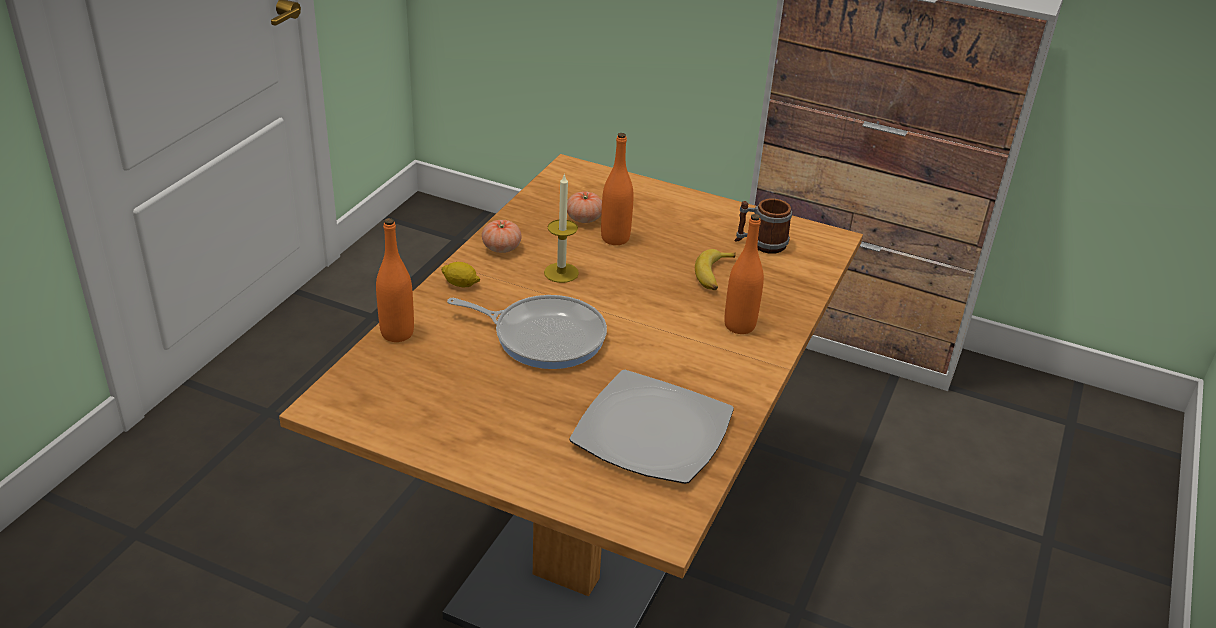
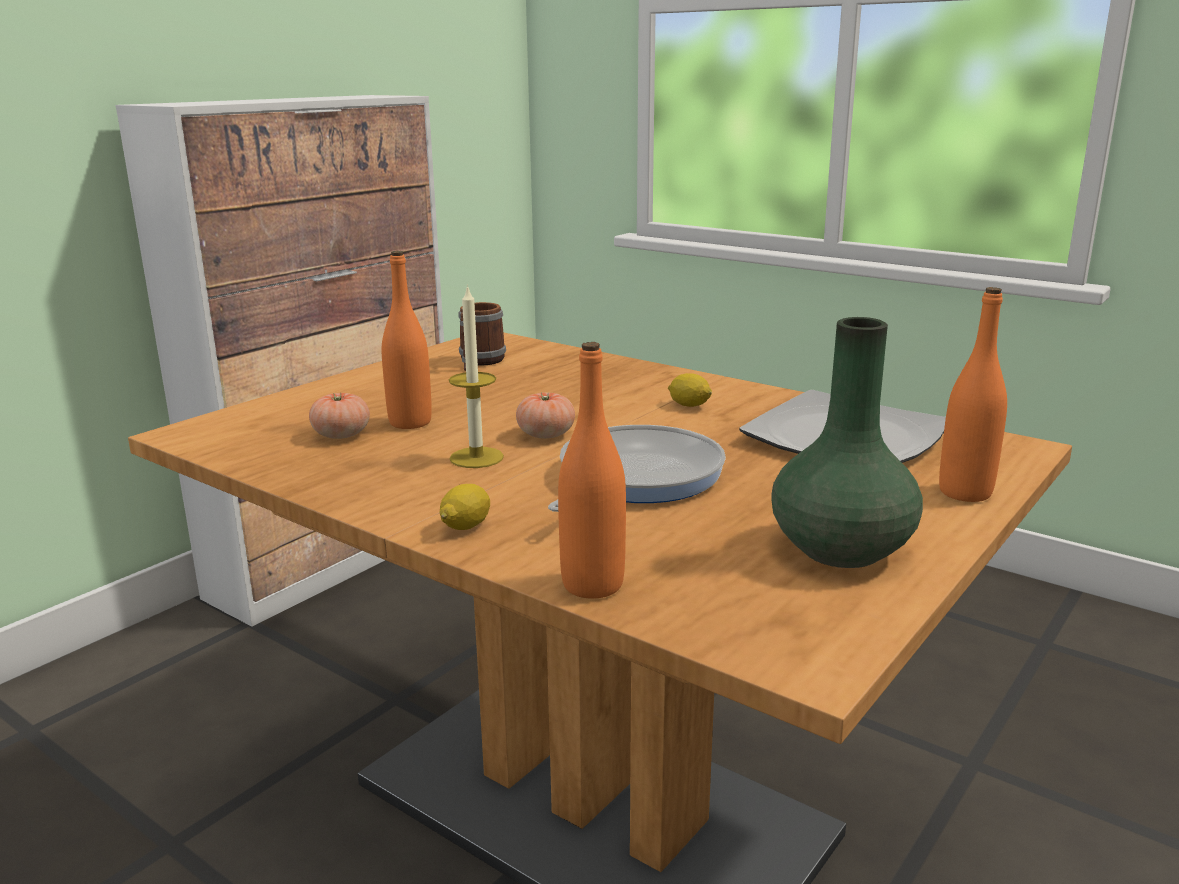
camera: 75 degrees left, 15 degrees down
tomato [482,220,522,253] -> tomato moved to [516,392,575,439]
banana [695,249,736,290] -> none
orange bottle [724,214,764,334] -> orange bottle moved to [939,287,1007,502]
none -> lemon [668,373,712,407]
none -> green vase [771,317,923,568]

